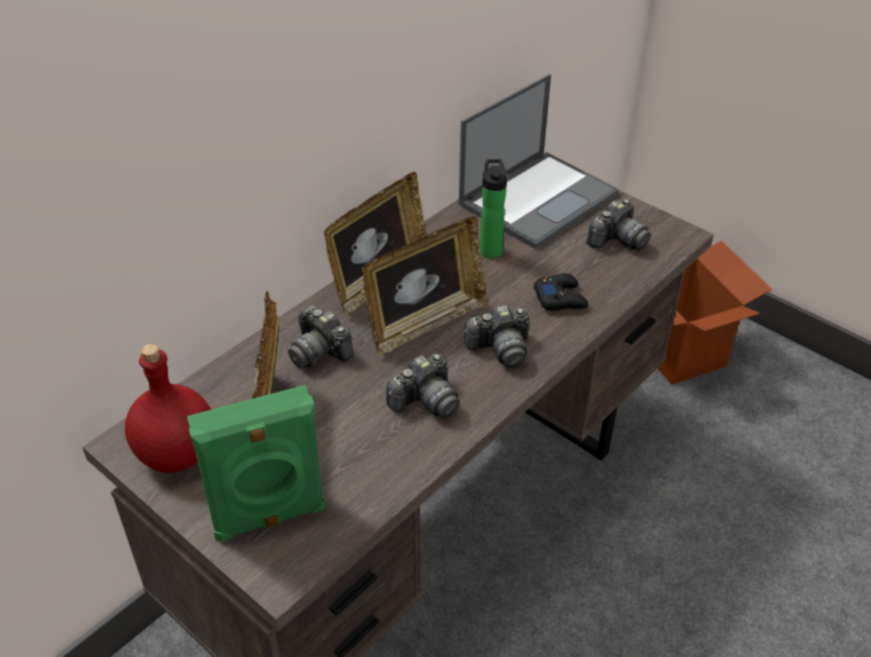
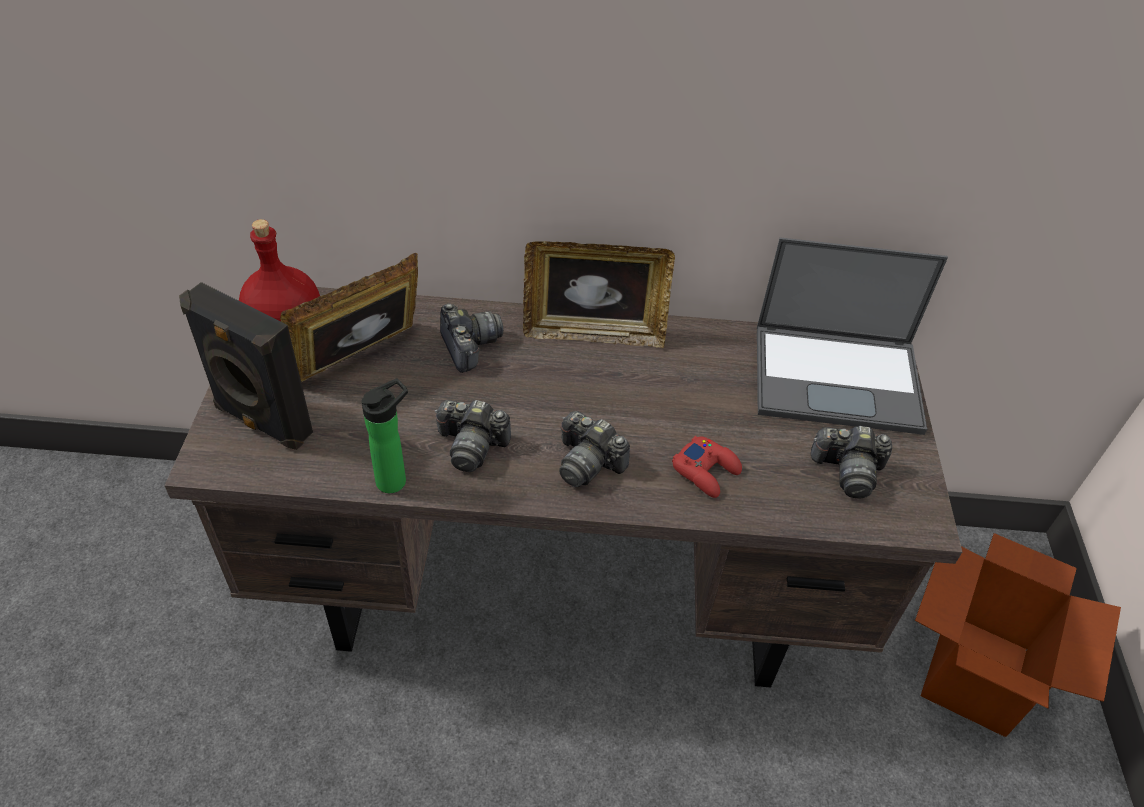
camera: 50 degrees right, 5 degrees up
green speaker [187,385,326,541] -> black speaker [179,282,313,450]
camera [288,305,354,368] -> camera turned 150 degrees clockwise [440,303,503,373]
picture frame [362,216,488,355] -> none
bottle [480,159,507,258] -> bottle moved to [361,378,408,493]
black game controller [533,273,588,311] -> red game controller [672,436,742,498]

